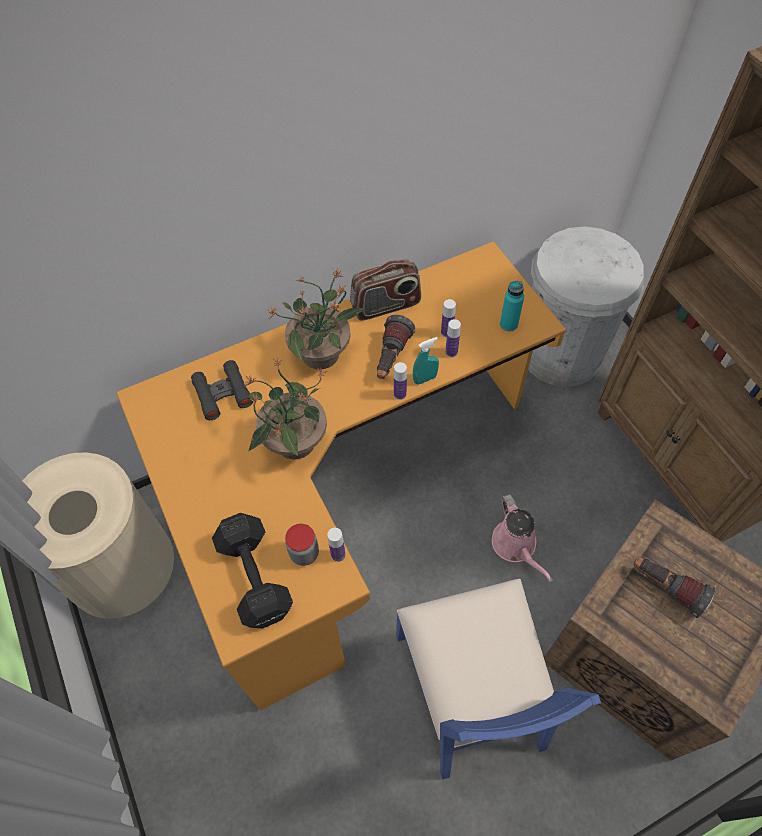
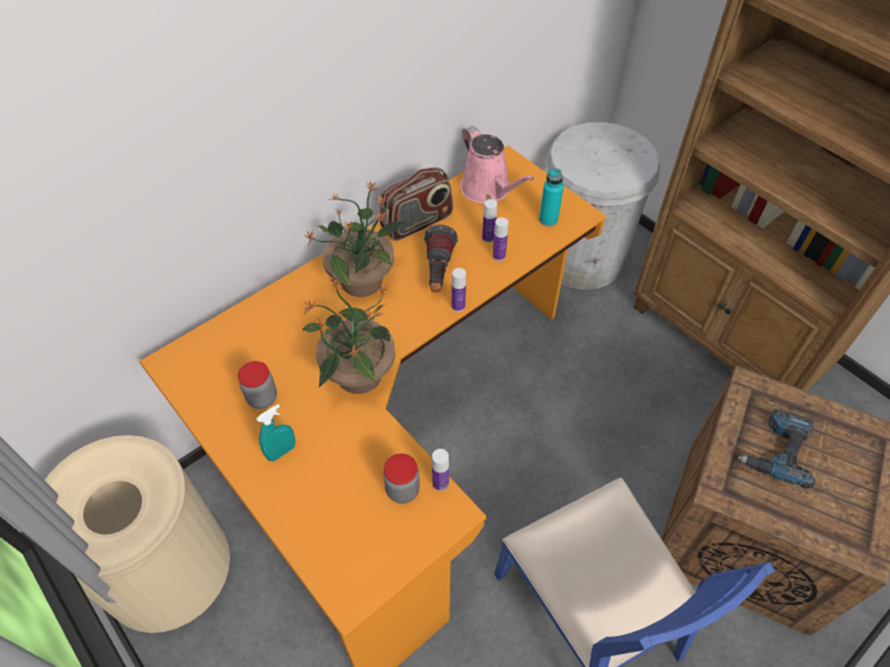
camera: 15 degrees left, 5 degrees down
black binoculars [191,360,253,420] -> none
black dumbbell [212,513,293,628] -> none
turquoise spray bottle [413,337,439,385] -> turquoise spray bottle moved to [256,404,295,461]
pink watering can [492,494,552,582] -> pink watering can moved to [460,126,534,204]
flashlight [634,557,715,618] -> power drill [738,409,815,488]
none -> jar [238,361,277,409]

